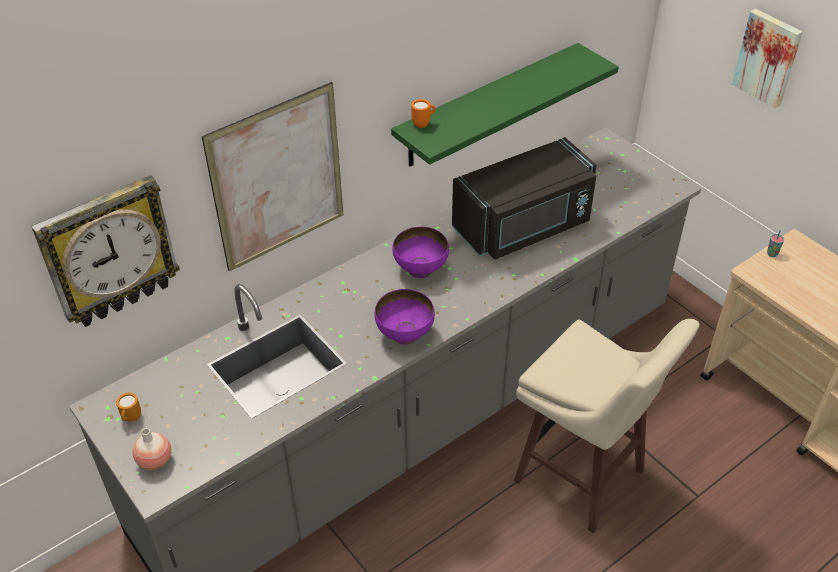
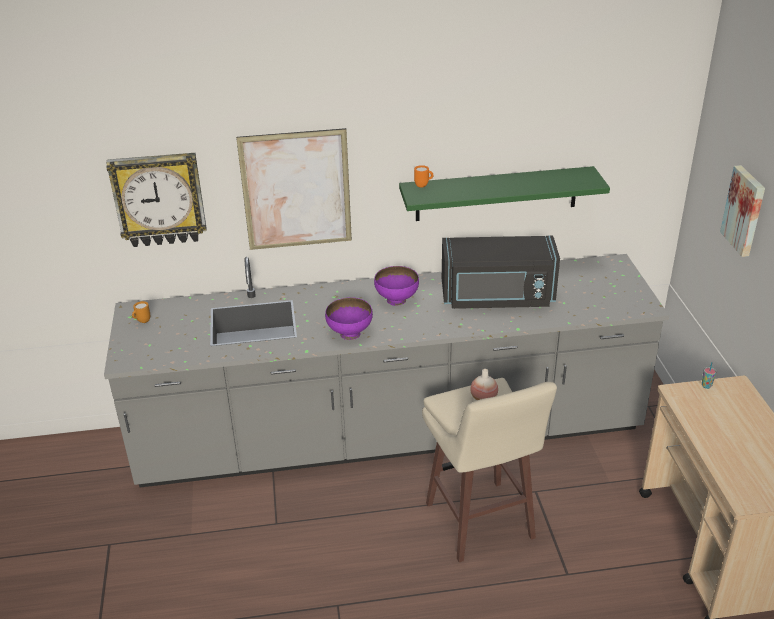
camera: 30 degrees right, 10 degrees down
vase [133,428,172,470] -> vase moved to [470,369,498,400]

